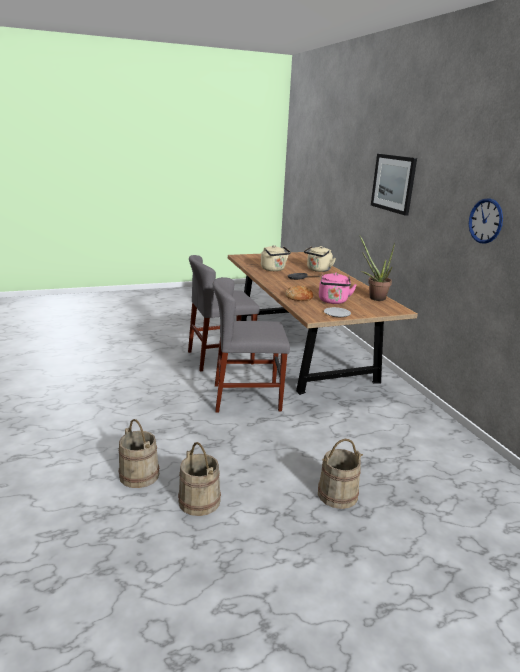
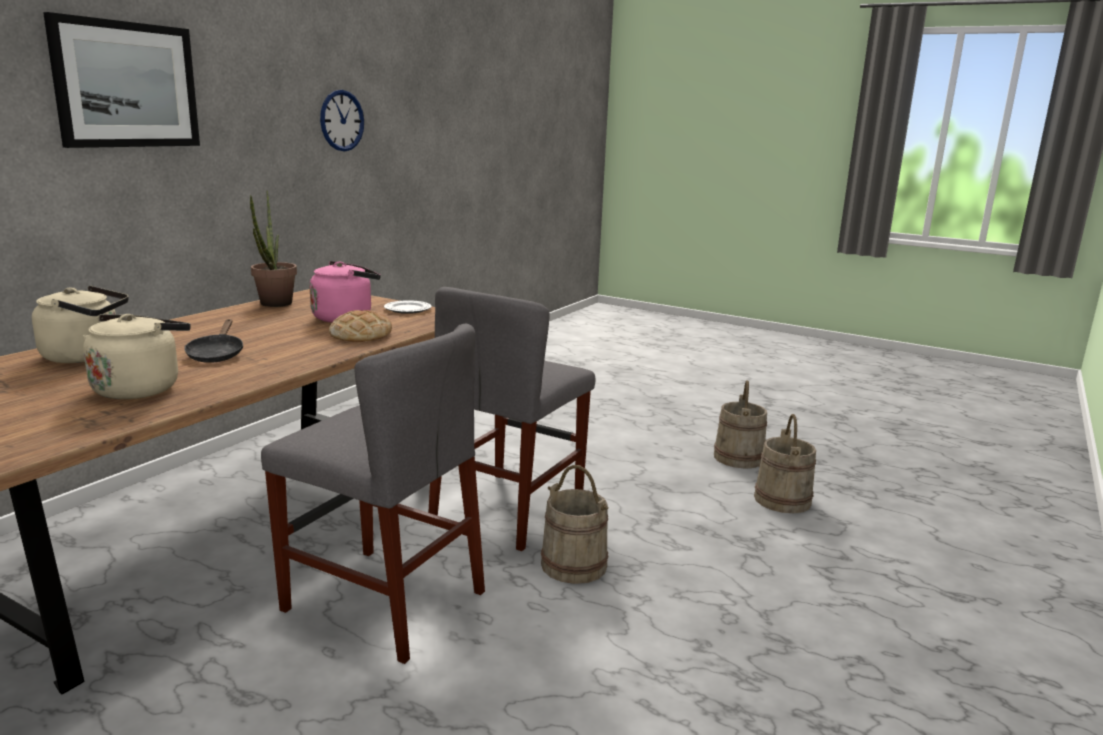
camera: 130 degrees left, 5 degrees down
grey chair [213,277,290,412] -> grey chair turned 75 degrees clockwise [428,287,595,551]
beige bucket [318,439,363,509] -> beige bucket moved to [541,465,609,584]

